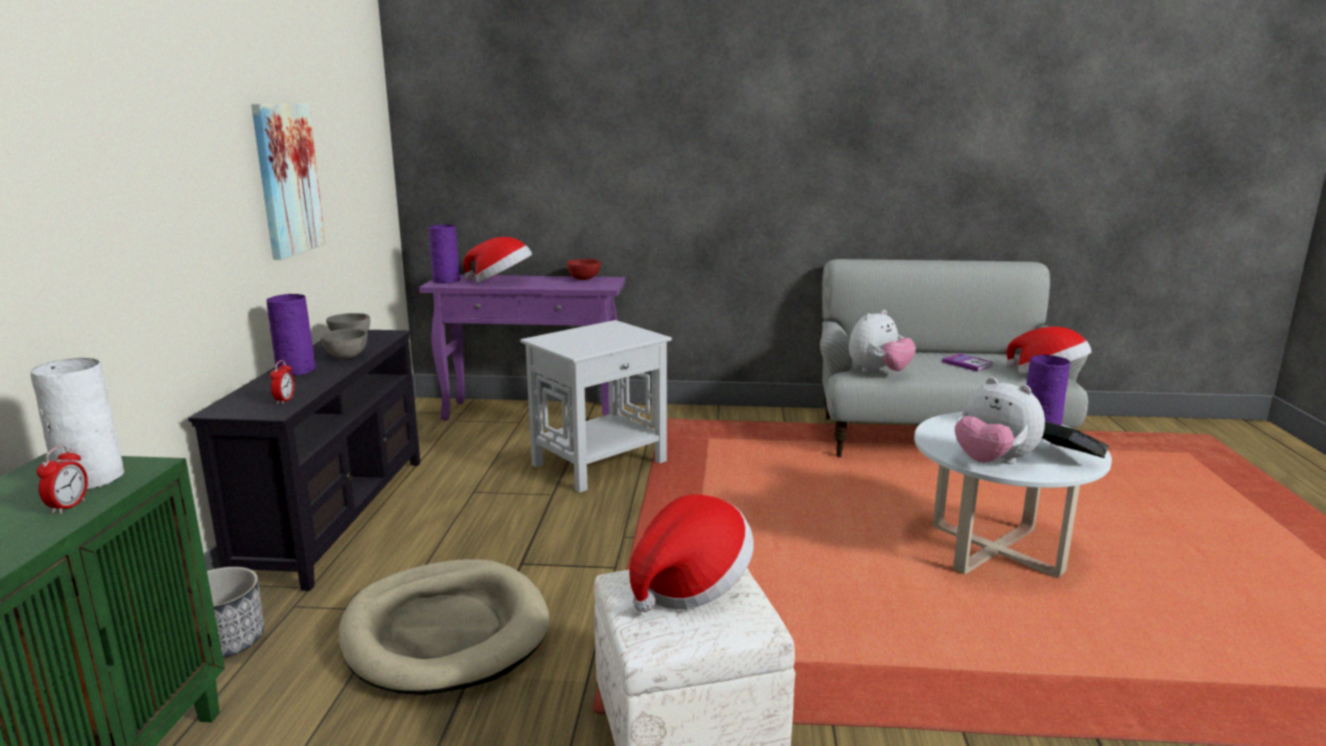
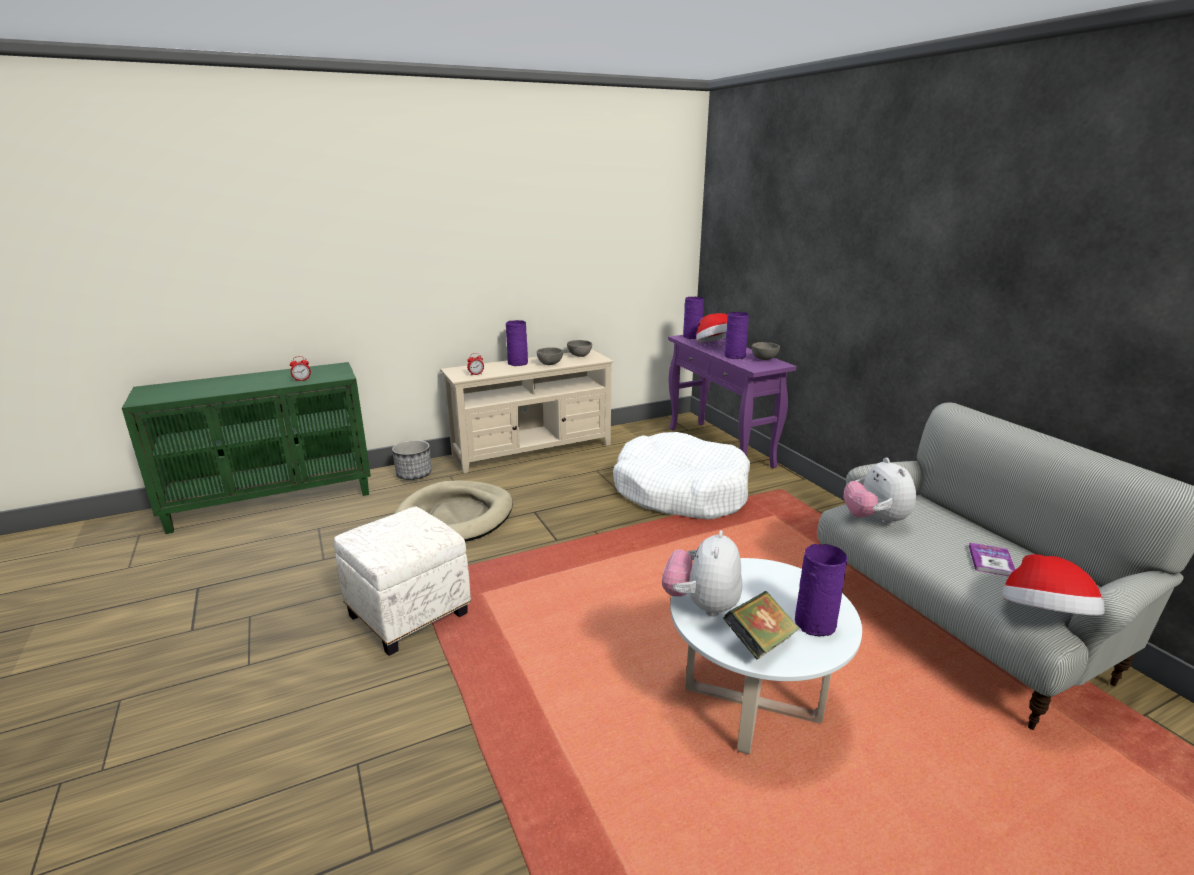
camera: 60 degrees right, 5 degrees up
white vase [31,358,124,490] -> none
black tv stand [188,330,420,591] -> beige tv stand [441,350,613,473]
picture [251,103,326,260] -> none
white side table [520,320,672,493] -> white dog bed [613,432,750,519]
red bowl [567,259,601,280] -> grey bowl [752,342,780,360]
hat [629,494,754,612] -> none
plush toy [849,310,916,373] -> plush toy turned 60 degrees clockwise [844,458,916,525]
none -> purple vase [724,312,749,359]

